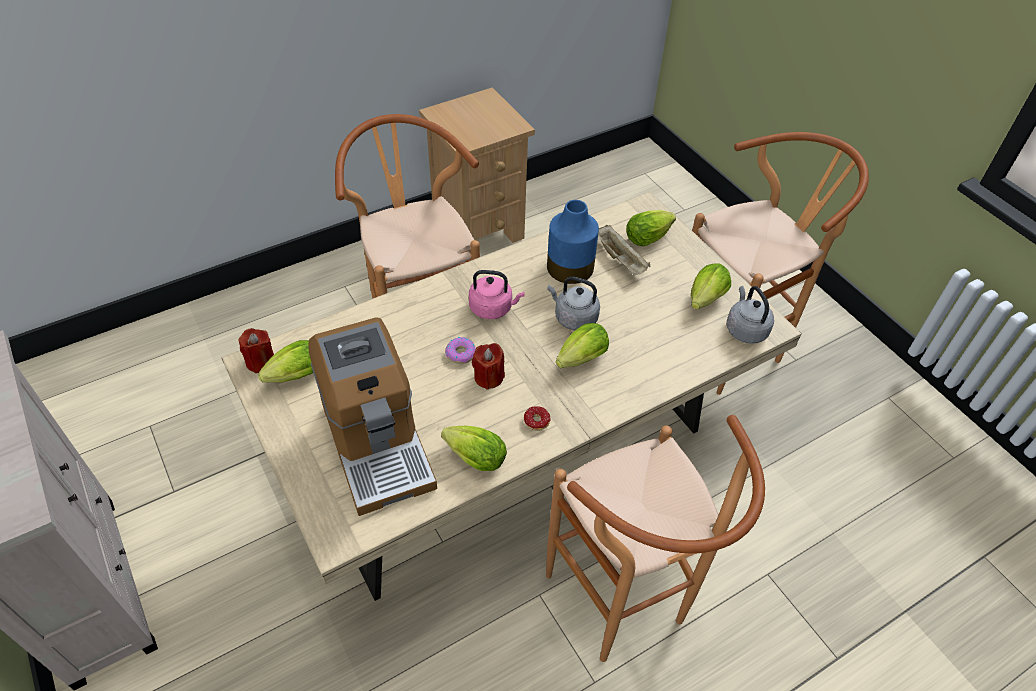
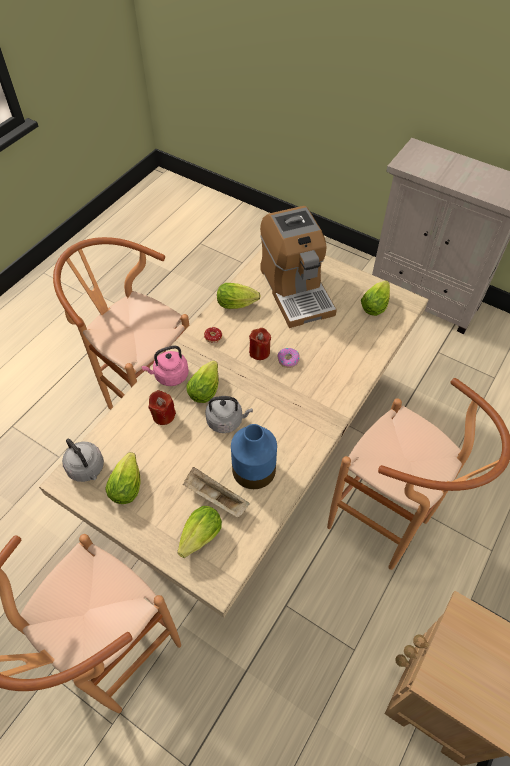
camera: 155 degrees right, 5 degrees up
red candle [238,328,274,373] -> red candle moved to [148,390,176,425]
coffee machine [309,317,437,516] -> coffee machine turned 150 degrees counterclockwise [260,206,337,328]
pink kettle [469,270,525,319] -> pink kettle moved to [142,345,189,386]

